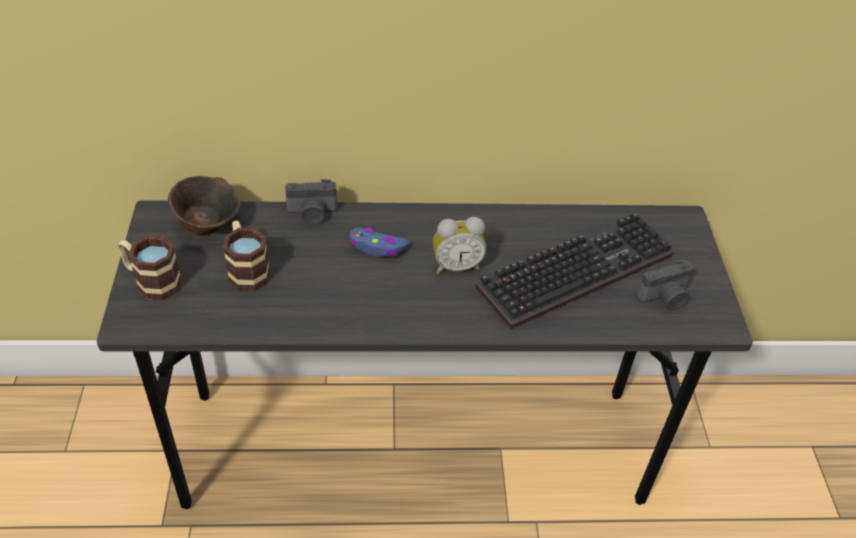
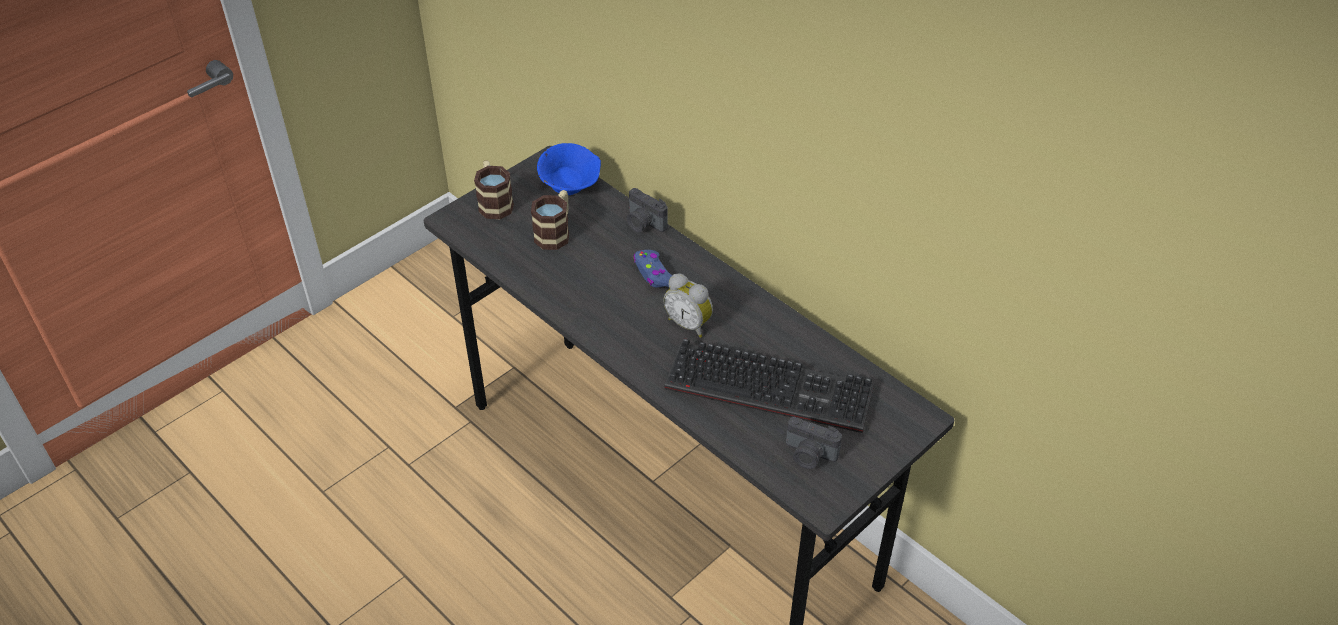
camera: 50 degrees right, 0 degrees up
brown bowl [168,176,241,235] -> blue bowl [537,143,601,195]

